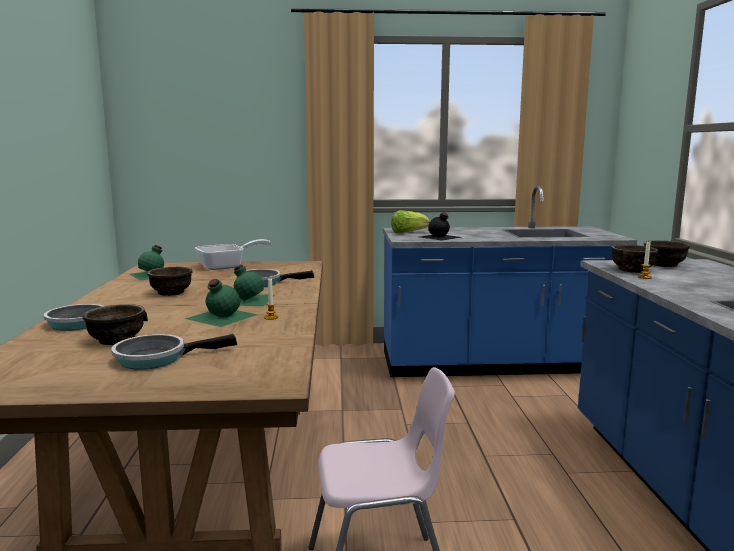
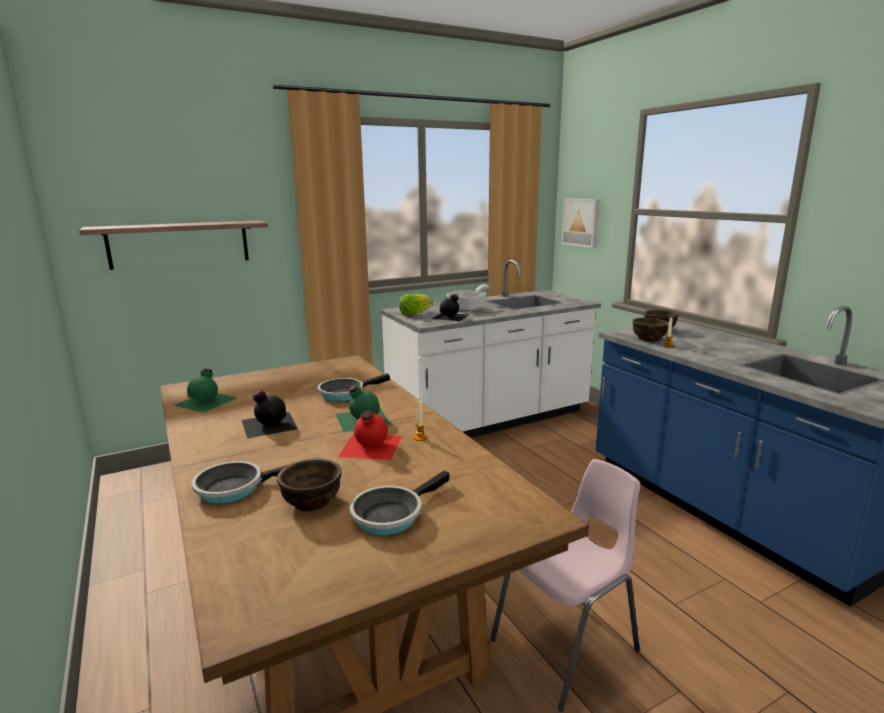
camera: 25 degrees left, 5 degrees up
brown bowl [147,267,192,296] -> black bottle [242,390,298,438]
green bottle [185,279,258,327] -> red bottle [338,411,402,460]
frying pan [195,239,271,270] -> frying pan moved to [447,285,489,311]
blue counter [383,186,637,377] -> white counter [380,260,601,438]
none -> shelf [79,220,268,270]
none -> picture [562,199,600,248]

